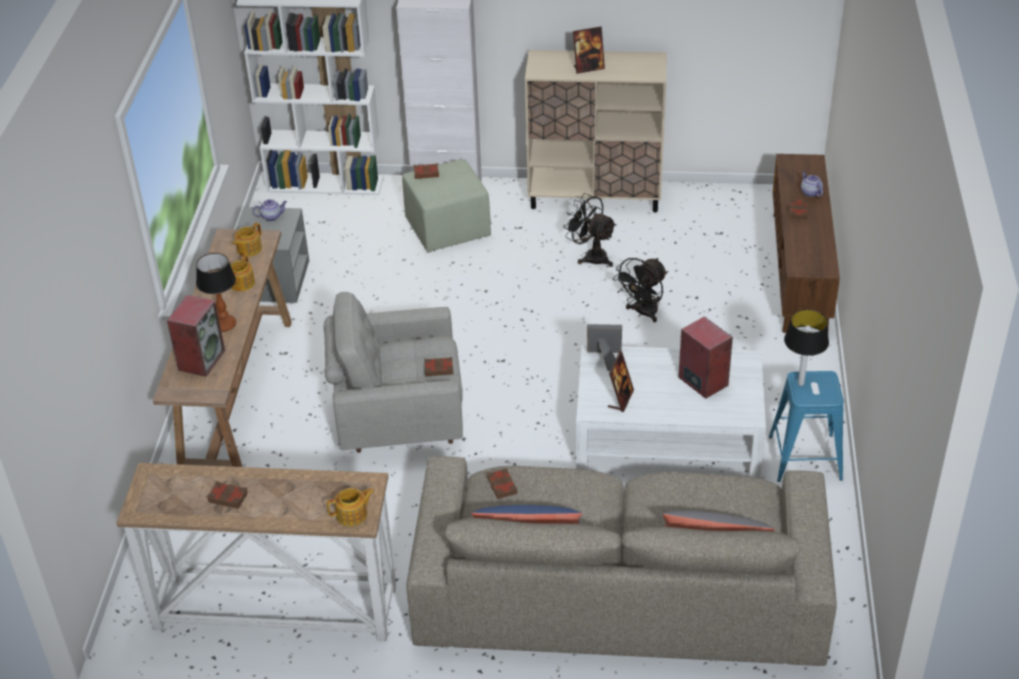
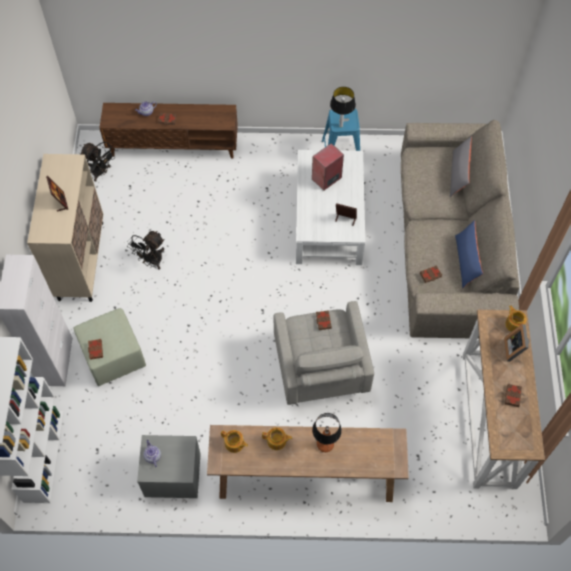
camera: 95 degrees left, 20 degrees up
speaker [167,295,225,377] -> none
picture frame [587,324,622,371] -> picture frame moved to [504,324,529,362]
black fan [613,258,668,323] -> black fan moved to [80,142,115,182]

